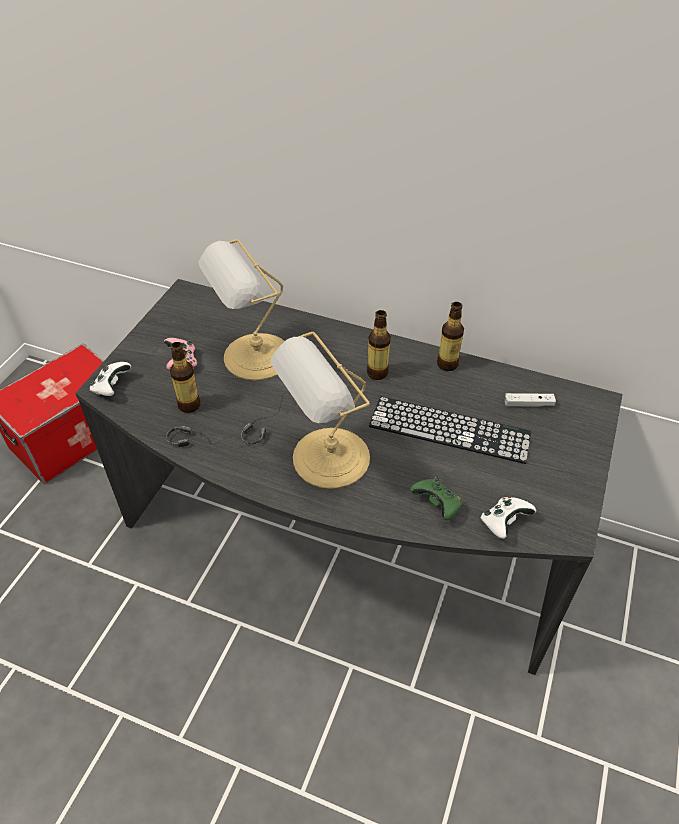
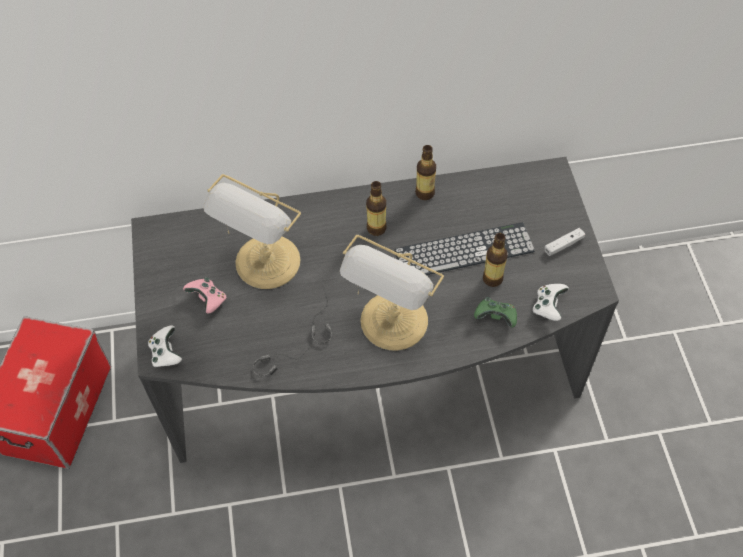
camera: 30 degrees left, 10 degrees up
bottle [170,342,200,413] -> bottle moved to [483,233,508,287]
white game controller [505,393,556,407] -> white game controller moved to [544,228,585,256]

